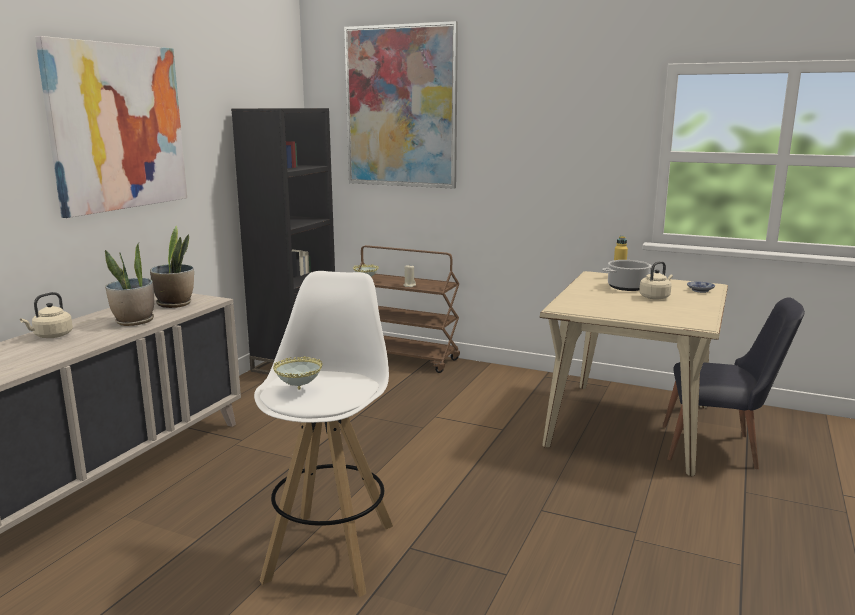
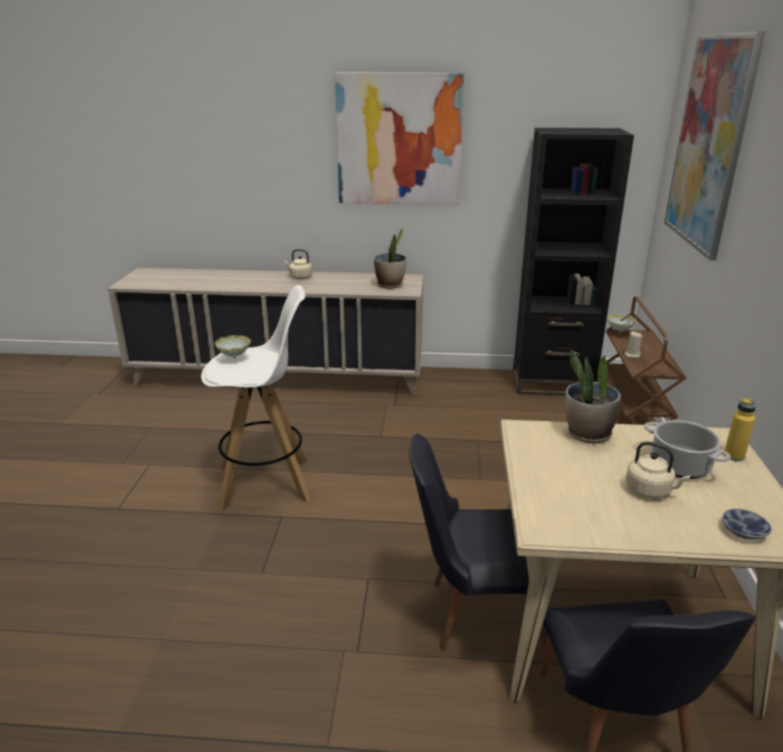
camera: 70 degrees right, 10 degrees up
potted plant [105,243,154,326] -> potted plant moved to [565,350,621,443]
none -> black chair [409,434,548,651]

